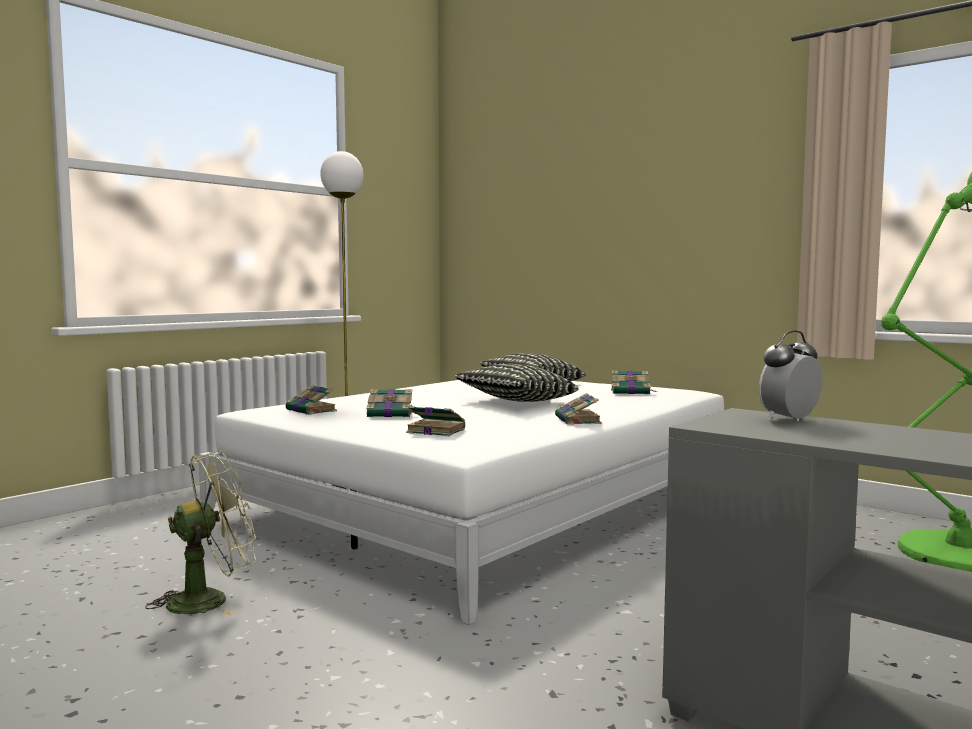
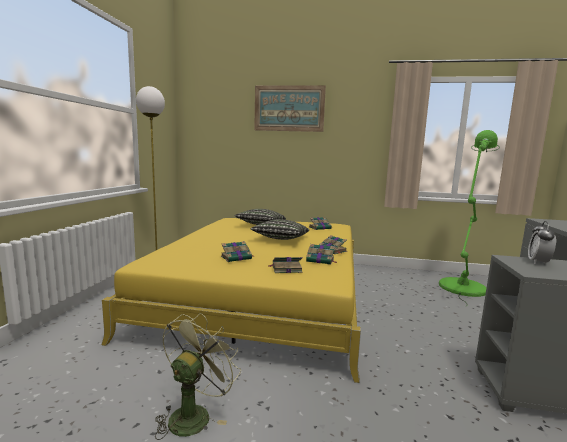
camera: 30 degrees left, 5 degrees up
white bed [199,380,724,625] -> yellow bed [101,218,361,383]
book [286,385,337,415] -> book moved to [306,244,336,265]
none -> picture [254,85,326,132]

